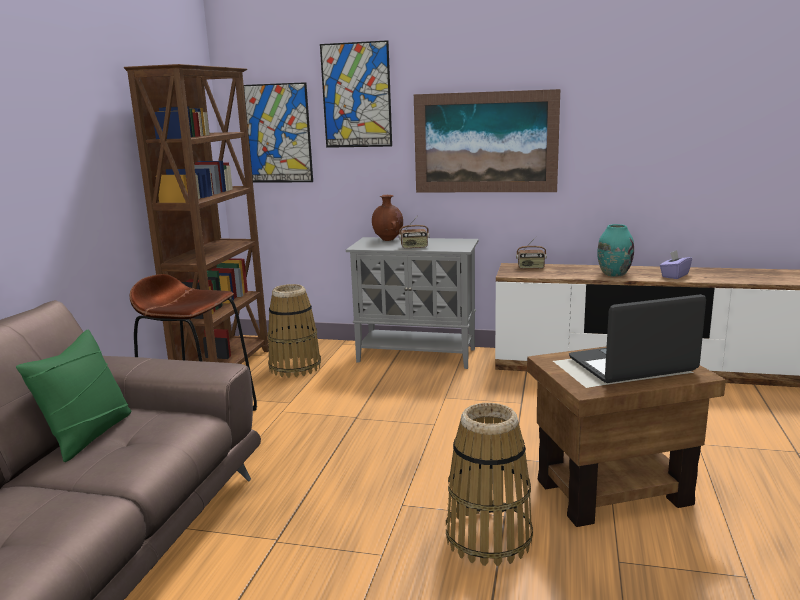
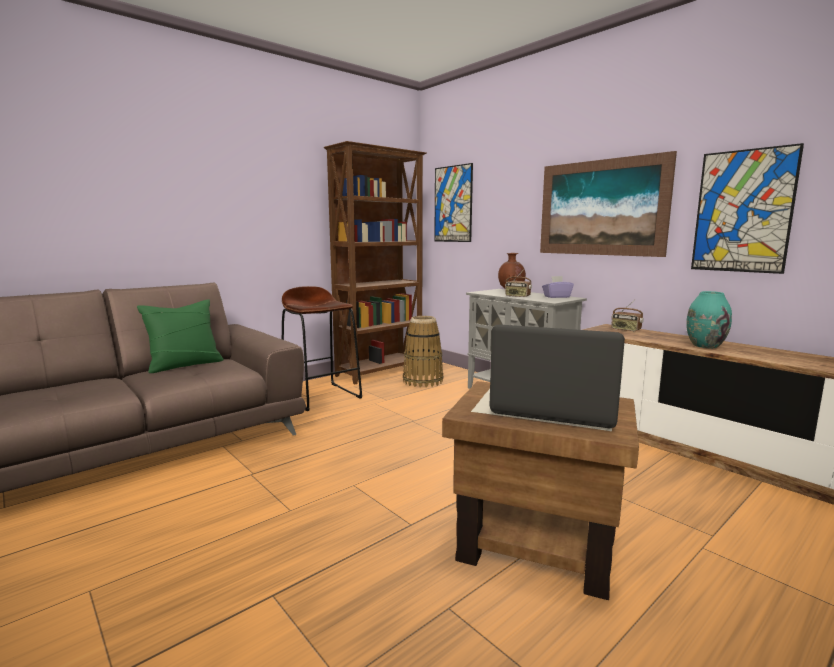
camera: 35 degrees right, 5 degrees down
picture [320,40,392,148] -> picture moved to [691,143,804,274]
basket [446,403,533,566] -> none
purple tissue box [660,250,692,279] -> purple tissue box moved to [542,276,574,298]

